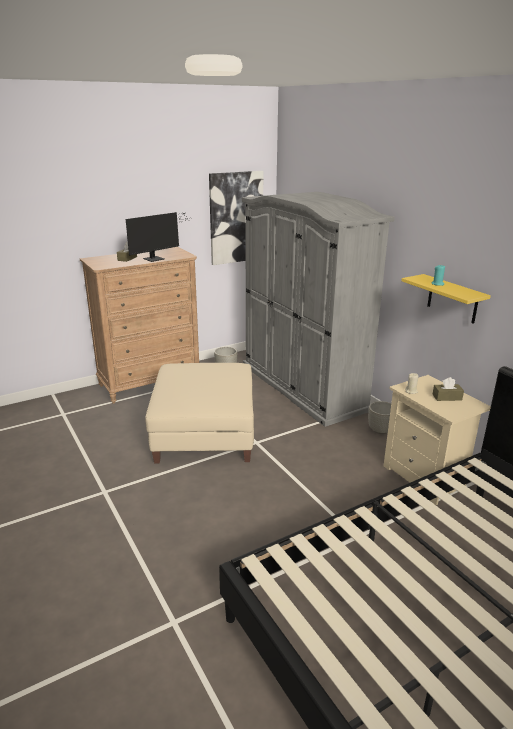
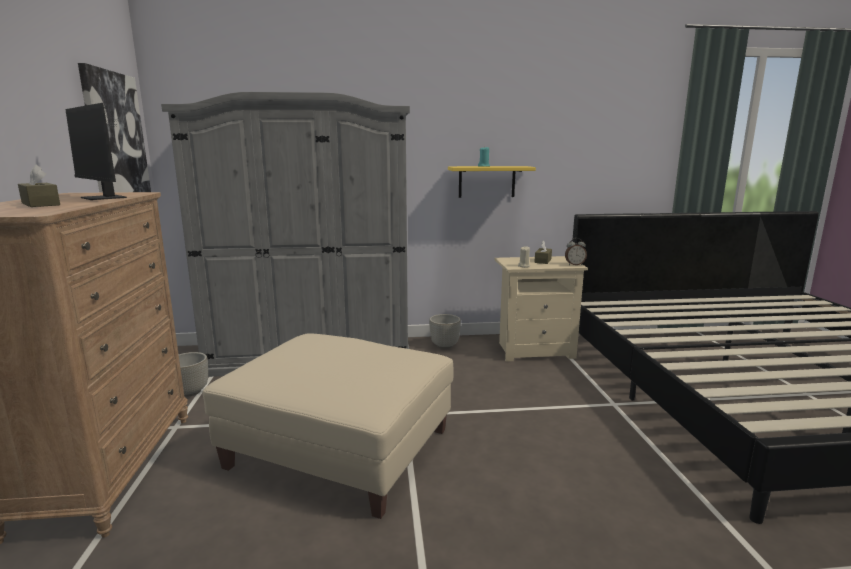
camera: 65 degrees left, 10 degrees down
monitor [126,212,189,262] -> monitor turned 150 degrees clockwise [65,103,127,200]
none -> alarm clock [565,238,587,265]

